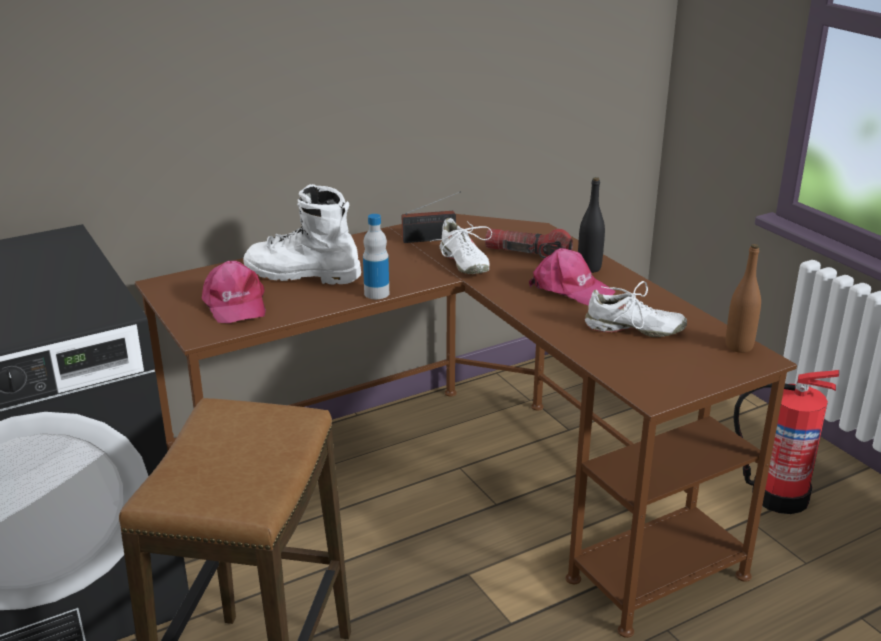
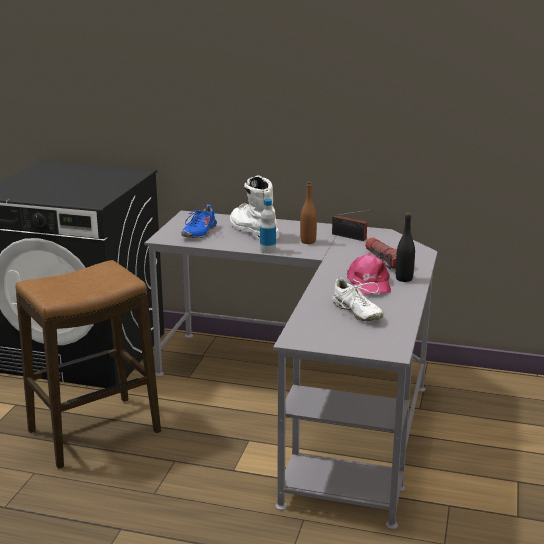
camera: 45 degrees right, 5 degrees down
brown desk [135,214,797,638] -> grey desk [145,211,437,530]
pink cap [202,261,266,323] -> blue shoe [181,205,217,238]
white shoe [430,218,492,274] -> none
brown bottle [725,244,761,353] -> brown bottle moved to [300,182,317,244]
fire extinguisher [733,370,839,514] -> none

